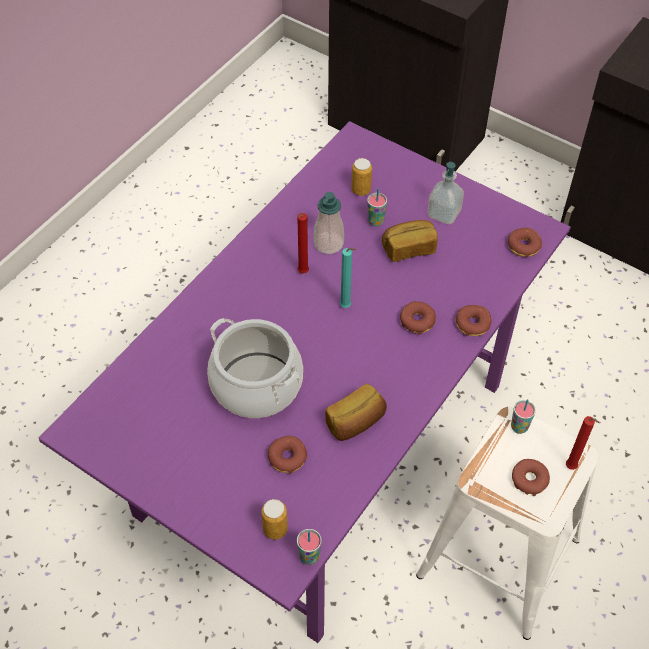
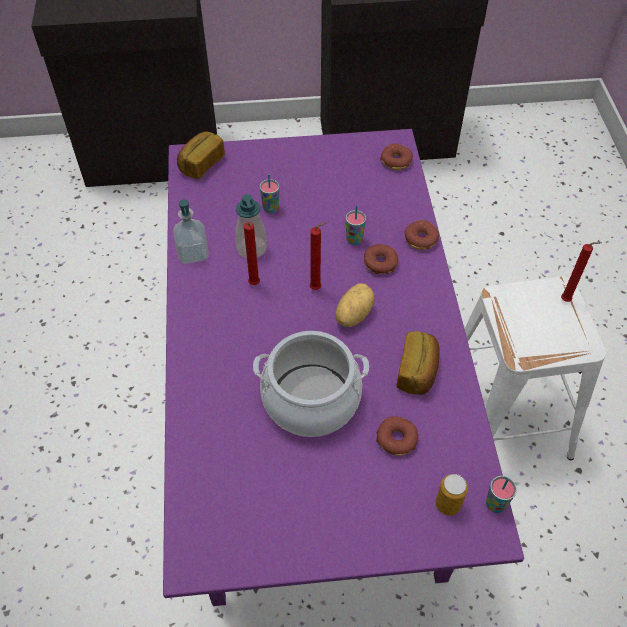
camera: 40 degrees left, 0 degrees up
turquoise candle [340,248,357,308] -> red candle [309,222,327,290]
can [351,158,372,196] -> none
bread [382,220,438,262] -> bread moved to [177,131,225,179]
soap dispenser [428,162,464,224] -> soap dispenser moved to [173,200,209,264]
cup [511,399,536,434] -> cup moved to [346,206,366,245]
donut [512,459,550,496] -> none
none -> potato [335,283,375,327]

